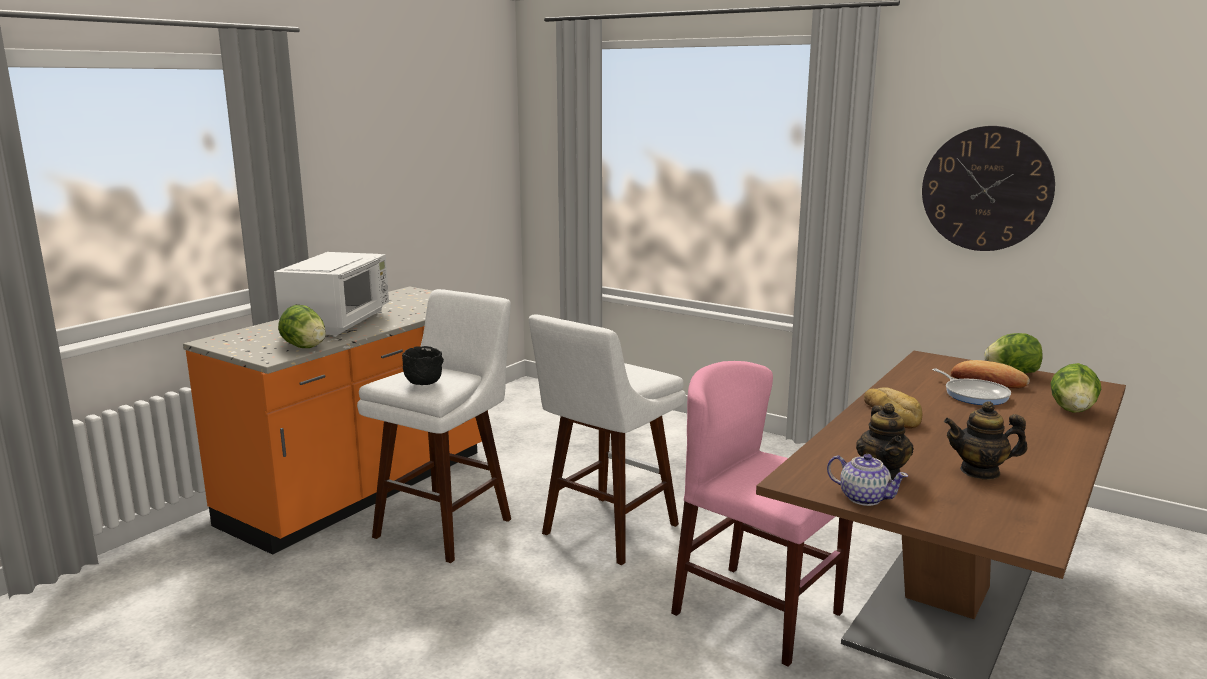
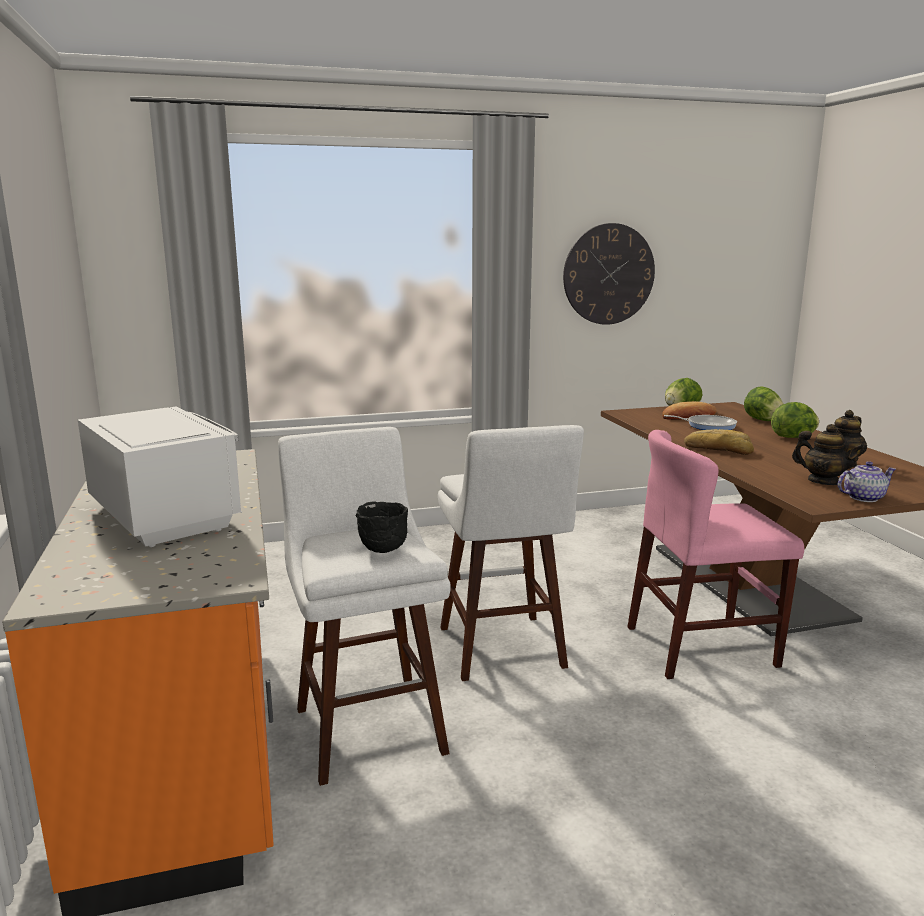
camera: 50 degrees left, 0 degrees up
lettuce [278,305,326,348] -> lettuce moved to [771,402,819,438]

